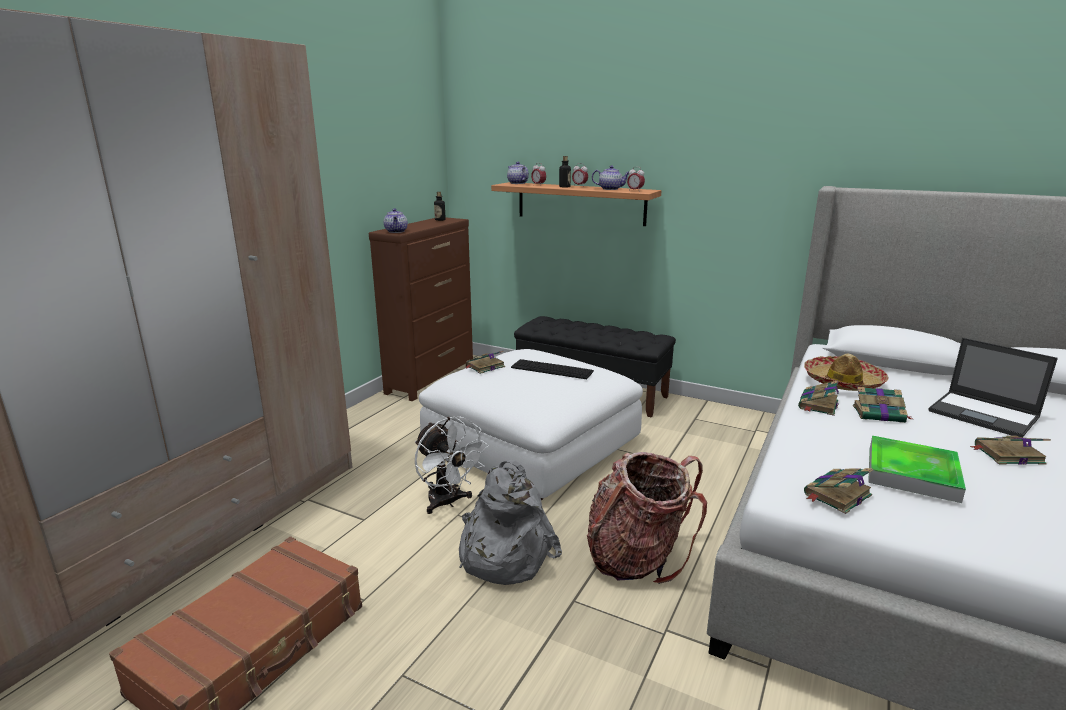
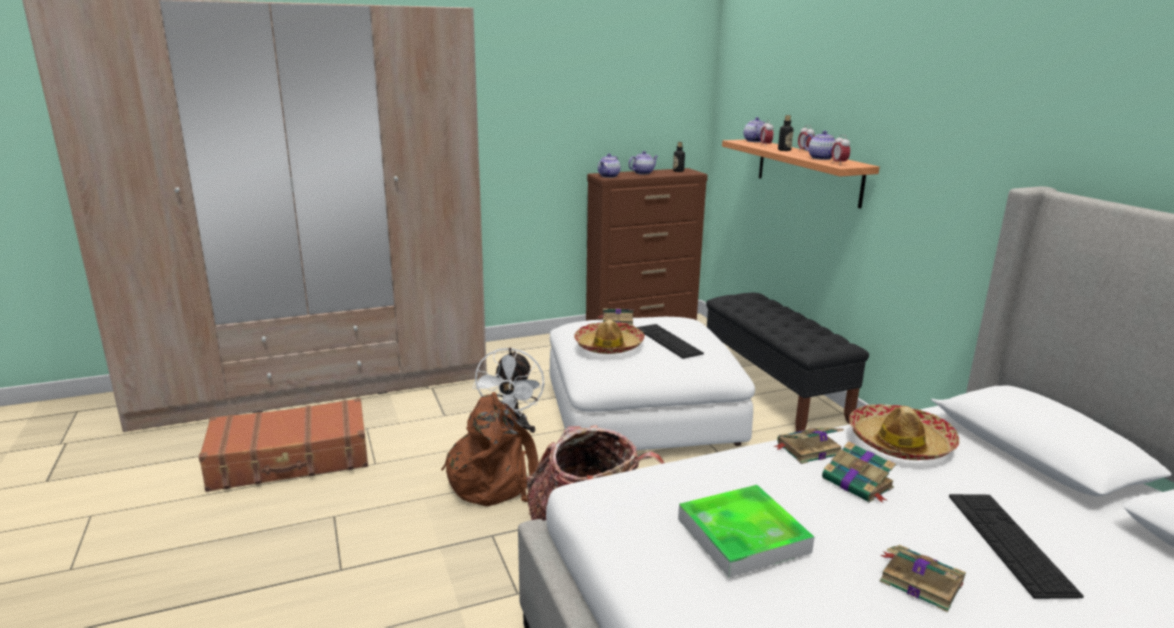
camera: 40 degrees right, 0 degrees up
grey backpack [459,460,562,585] -> brown backpack [441,392,539,506]
book [804,468,873,514] -> none
laptop [928,338,1058,437] -> keyboard [949,494,1084,599]
none -> hat [574,320,645,354]
none -> teapot [628,151,658,175]

